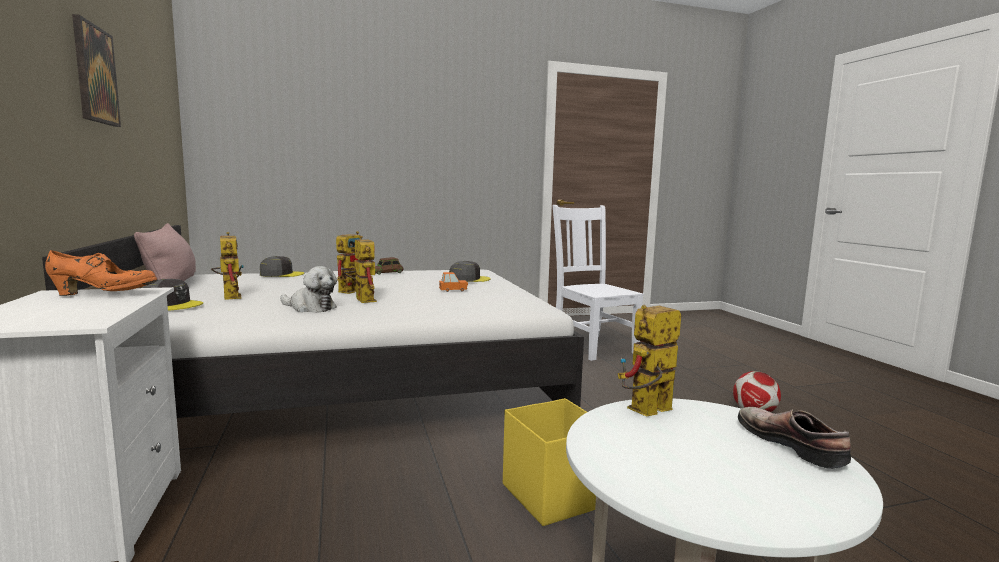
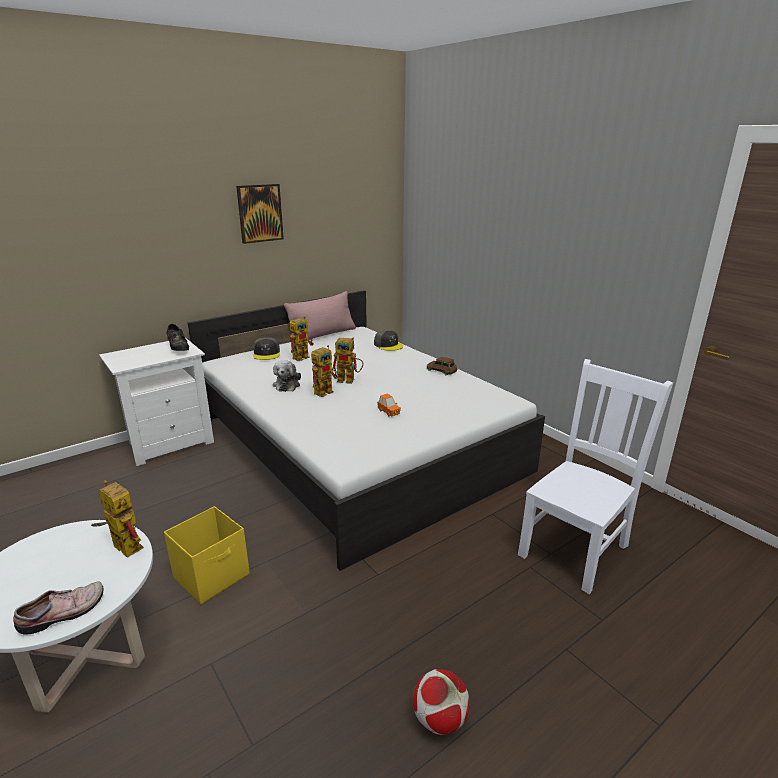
camera: 70 degrees right, 15 degrees up
orange shoe [45,250,157,296] -> black shoe [166,324,189,351]
grey cap [449,261,490,282] -> none

